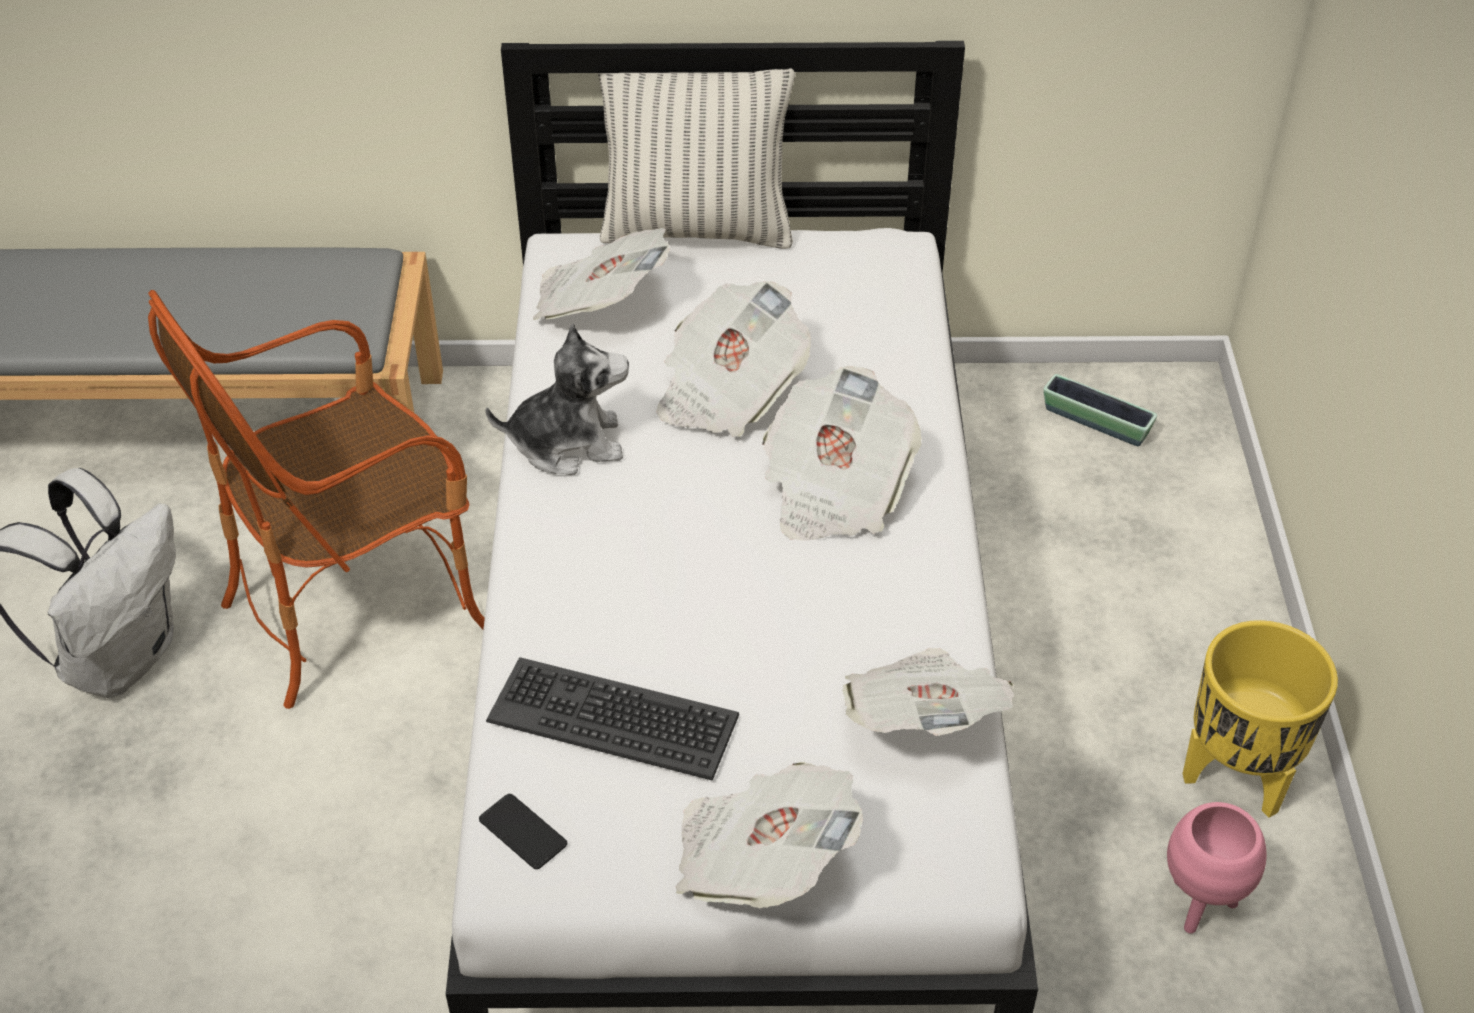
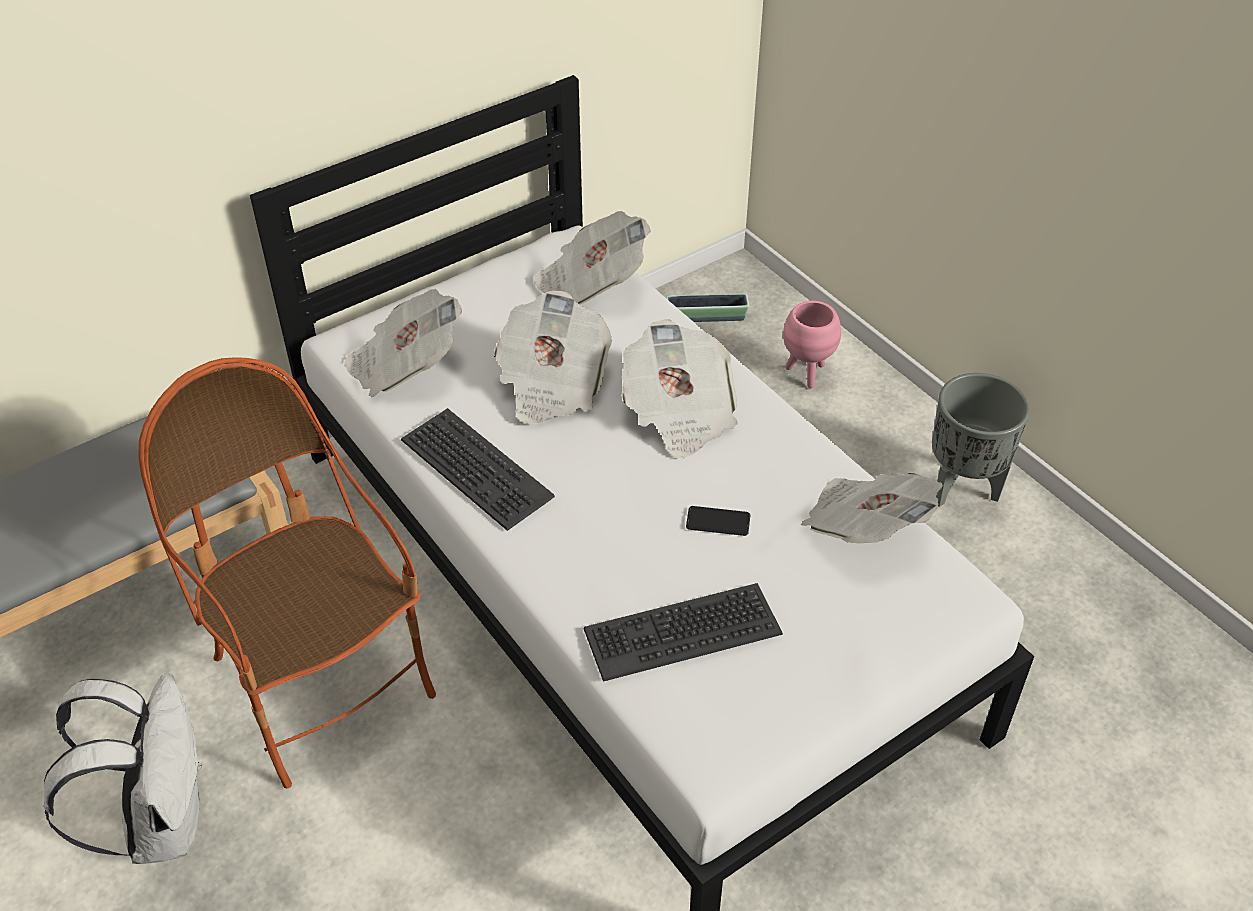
camera: 35 degrees left, 0 degrees up
armchair [148,290,485,709] -> armchair turned 120 degrees clockwise [138,357,436,789]
phone [479,794,567,869] -> phone moved to [686,506,750,536]
plush toy [485,324,629,475] -> keyboard [401,408,555,531]
pillow [598,68,796,249] -> none
newspaper [676,762,863,908] -> newspaper moved to [534,211,651,305]
pink planter [1167,802,1266,934] -> pink planter moved to [783,301,841,388]
yellow planter [1183,620,1338,818] -> grey planter [932,373,1030,507]

